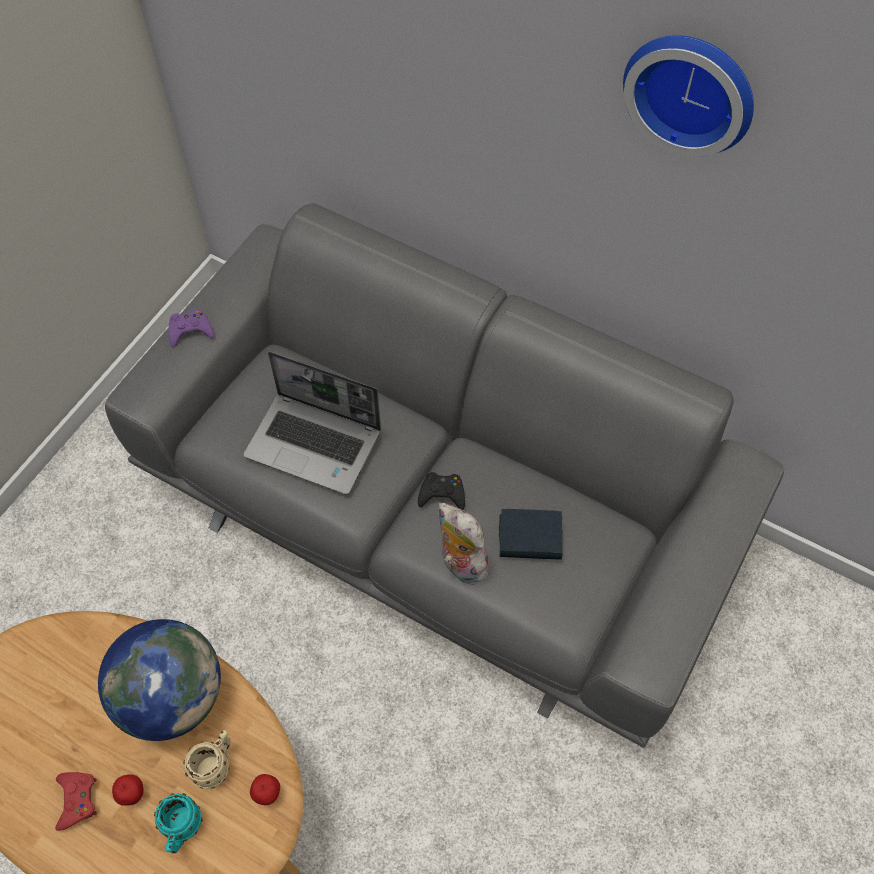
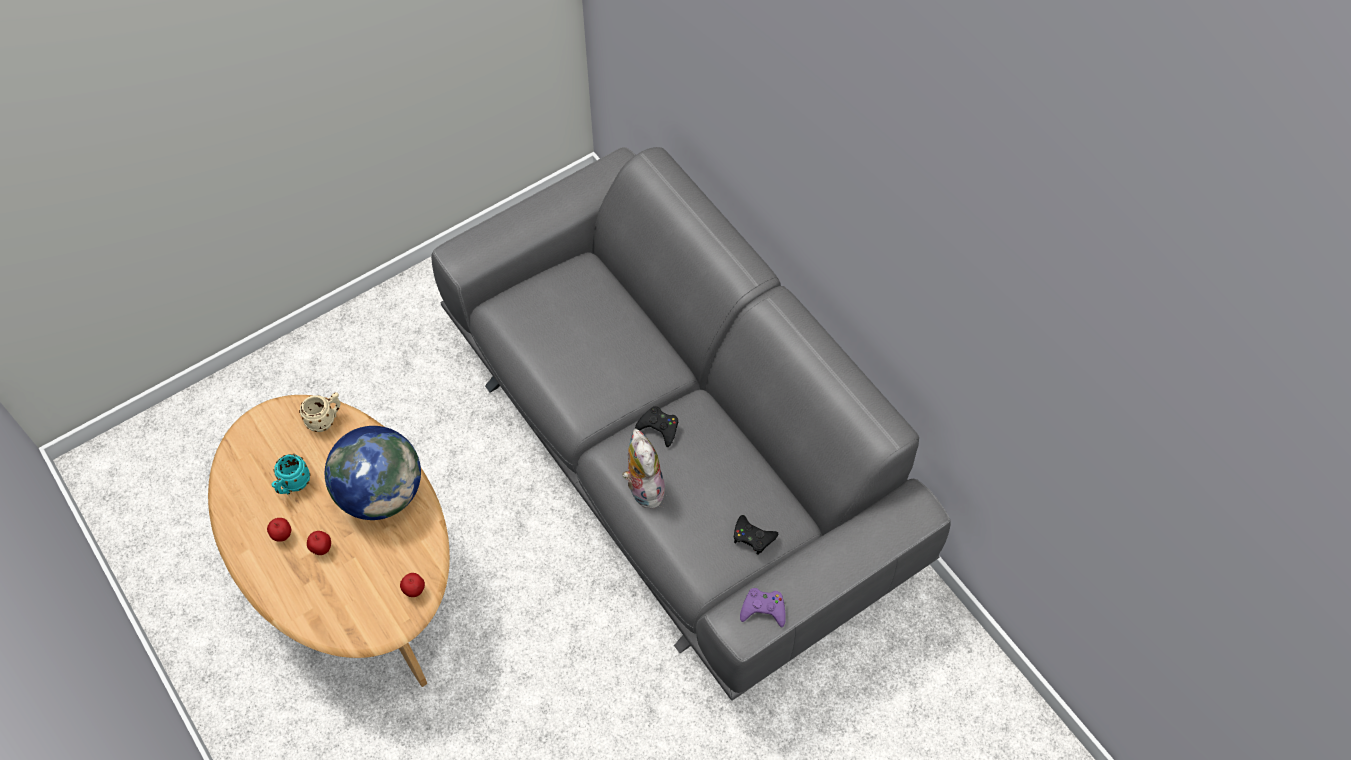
camera: 25 degrees right, 0 degrees up
red game controller [55,772,97,831] -> apple [267,518,291,542]
turquoise mug [154,793,203,853] -> turquoise mug moved to [272,454,311,494]
purple game controller [168,309,214,348] -> purple game controller moved to [740,588,786,627]
beige mug [183,730,231,789] -> beige mug moved to [299,392,340,432]
laptop [244,351,381,495] -> none
book [499,509,563,560] -> none
wall clock [623,35,754,157] -> none
none -> black game controller [734,515,778,555]

